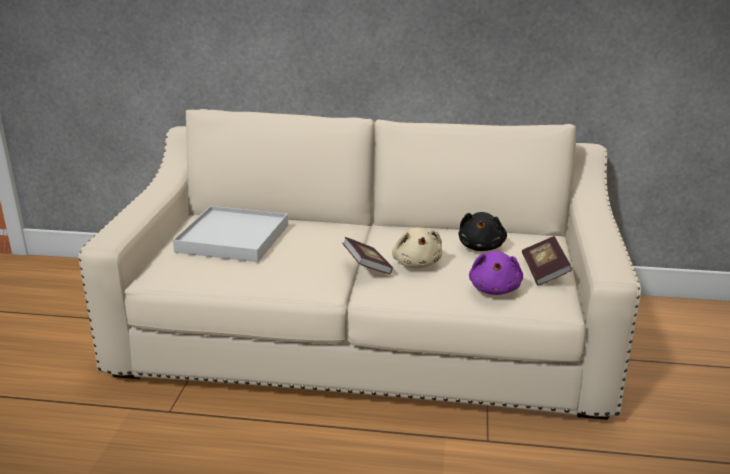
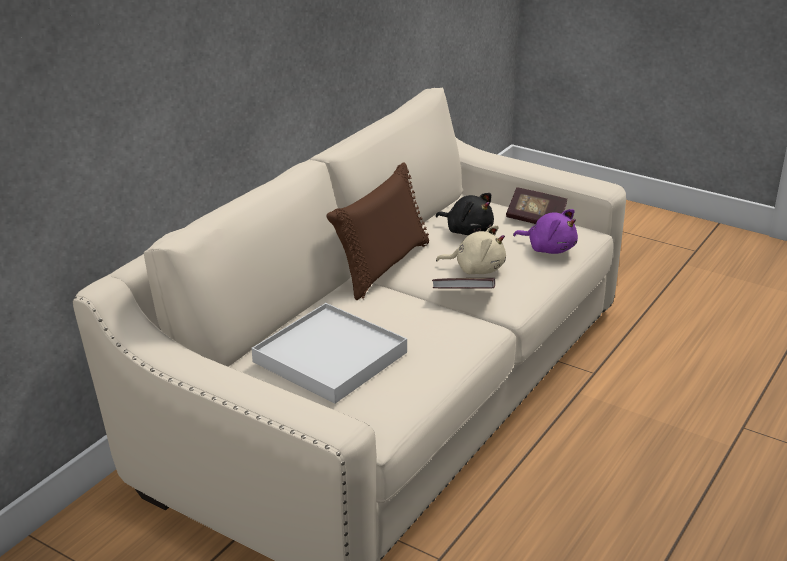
camera: 65 degrees left, 5 degrees up
none -> brown pillow [326,162,429,300]

